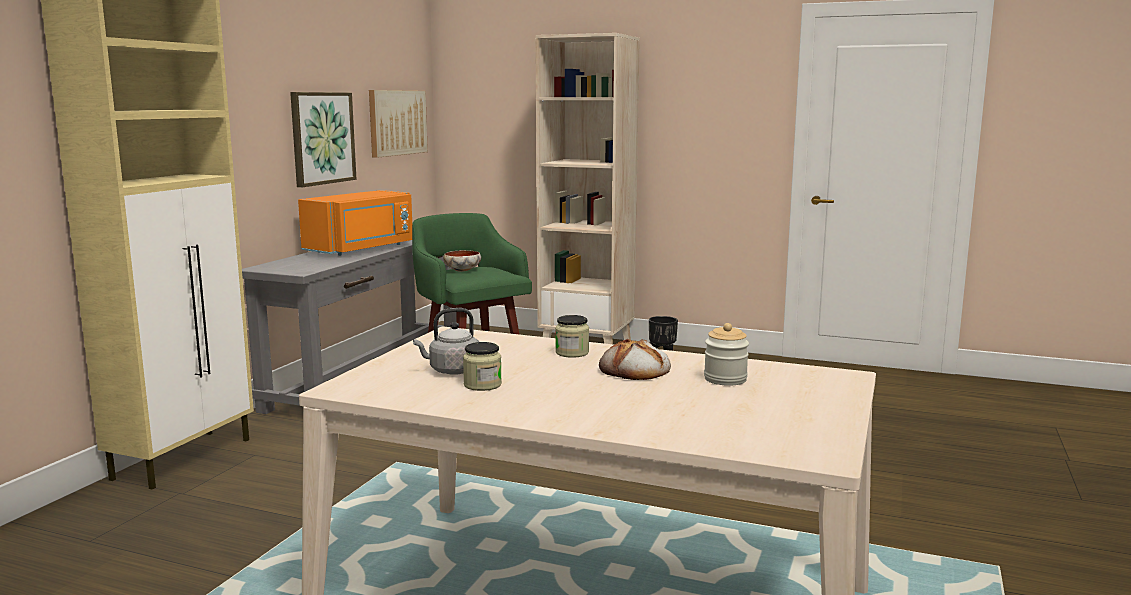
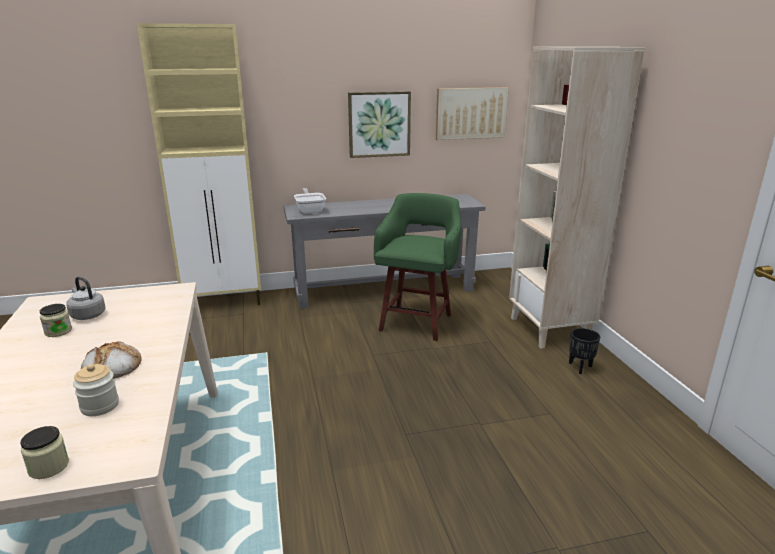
camera: 55 degrees right, 10 degrees up
orange microwave [298,190,412,256] -> none
bowl [443,250,481,272] -> none
jar [555,315,589,358] -> jar moved to [20,426,69,479]
none -> frying pan [294,188,326,214]

